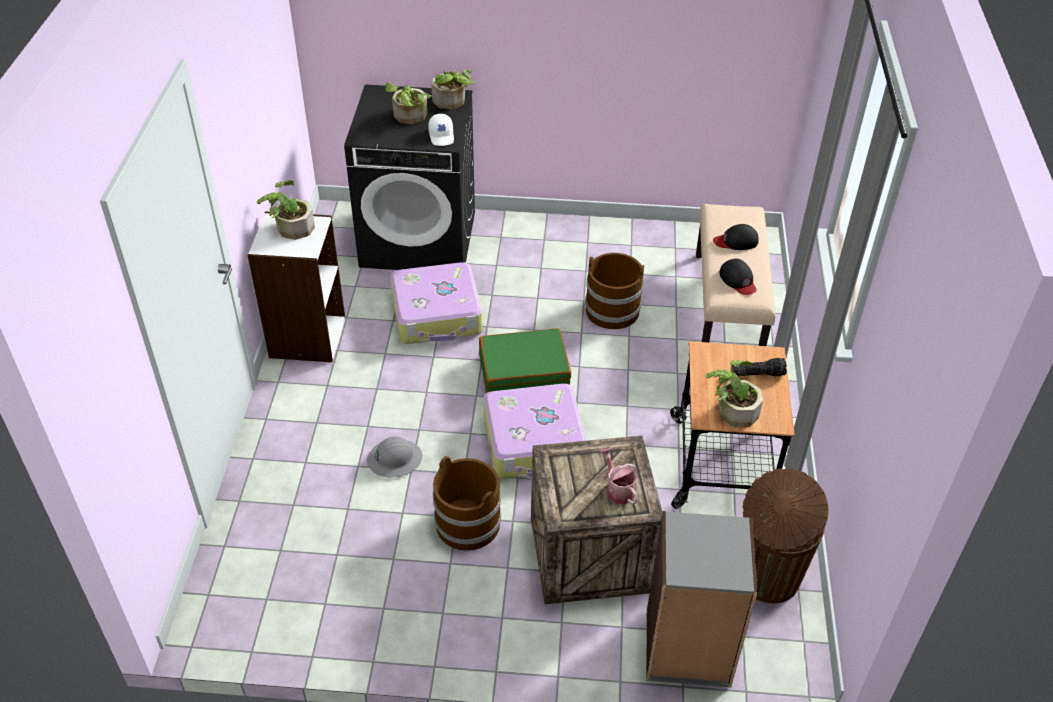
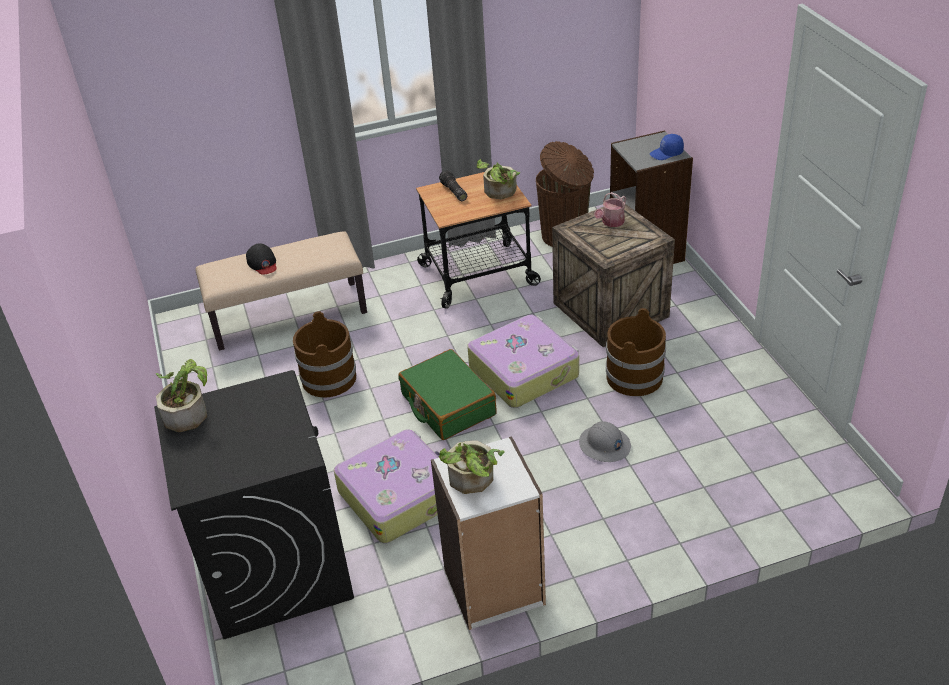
camera: 110 degrees left, 5 degrees down
potted plant [385,82,432,124] -> none
white cap [428,114,454,146] -> none
black cap [719,259,756,295] -> none
none -> blue cap [650,134,684,160]

